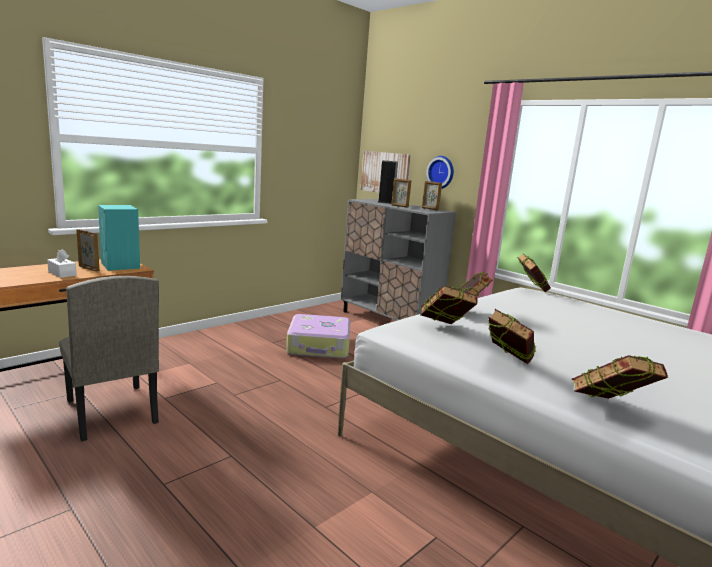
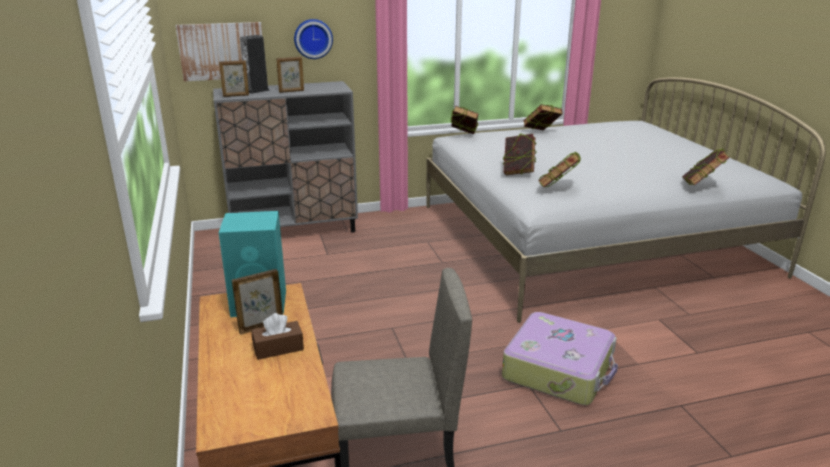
camera: 60 degrees left, 10 degrees up
white tissue box [47,249,77,278] -> brown tissue box [251,313,304,360]
suitcase [286,314,350,358] -> suitcase moved to [502,312,618,405]
picture frame [422,181,442,210] -> picture frame moved to [219,60,249,97]
book [488,309,536,364] -> book moved to [523,104,563,131]

